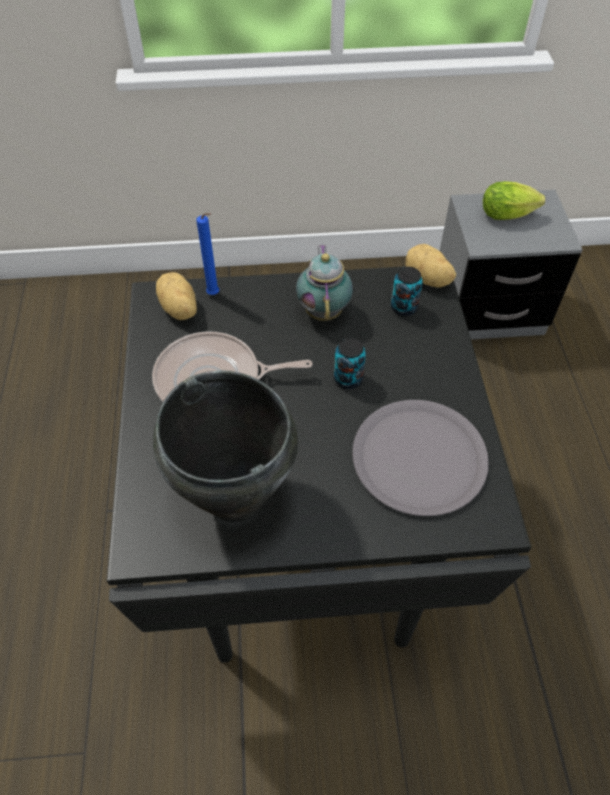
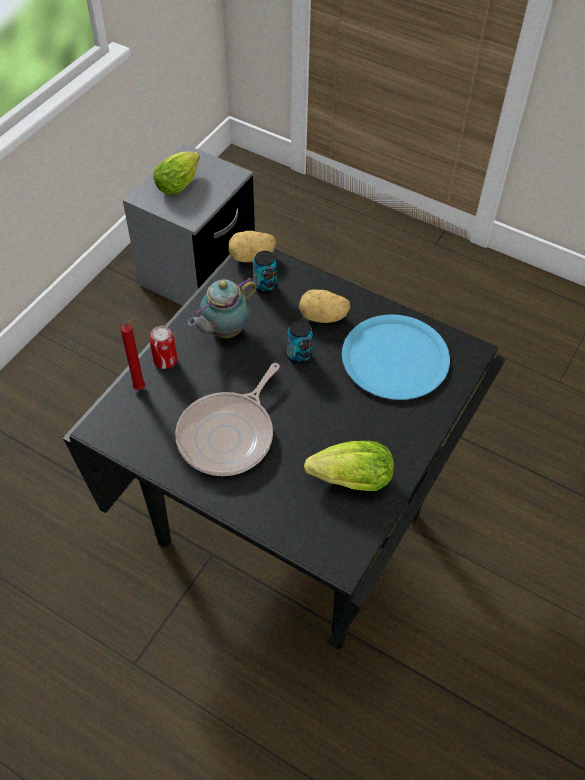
camera: 55 degrees left, 0 degrees up
black cooking pot [153,370,298,522] -> lettuce [304,441,394,491]
potato [156,272,197,320] -> potato moved to [299,289,350,323]
blue candle [196,213,219,295] -> red candle [120,317,145,390]
teapot [296,244,353,321] -> teapot turned 75 degrees counterclockwise [188,277,257,338]
grey plate [352,400,489,516] -> blue plate [342,315,450,400]
none -> can [149,326,177,369]

